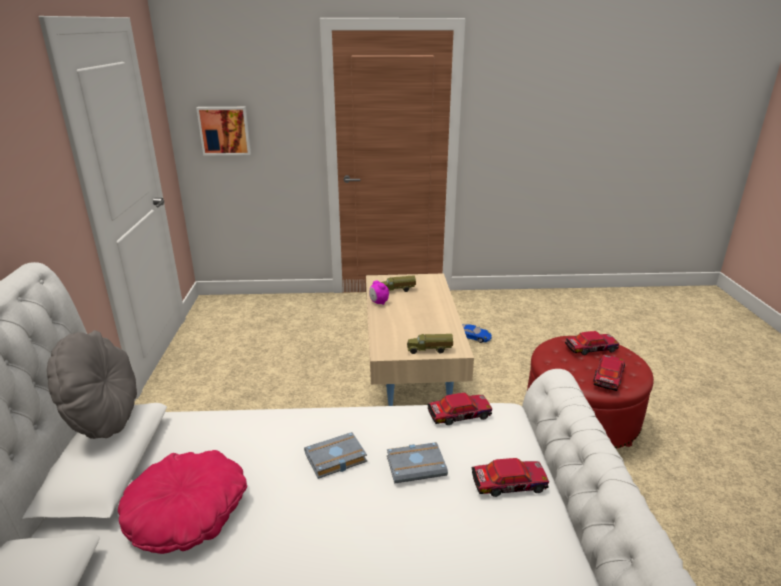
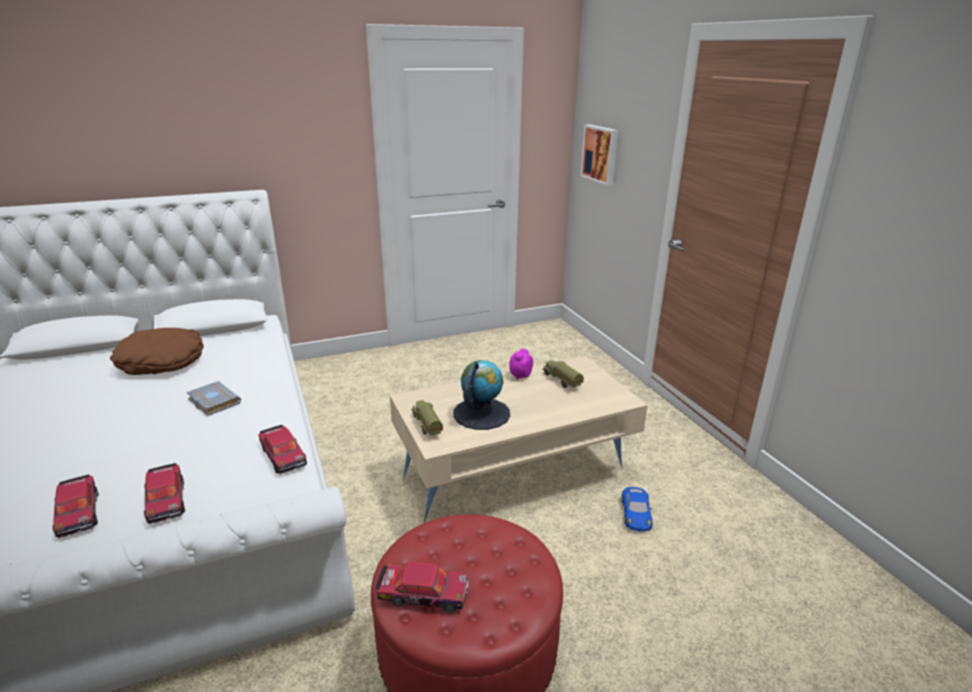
camera: 70 degrees right, 0 degrees up
grey pillow [47,330,137,439] -> none
pink pillow [118,450,247,554] -> brown pillow [110,328,204,375]
grey book [387,442,448,484] -> none
toy car [565,331,619,355] -> toy car moved to [53,475,99,538]
none -> globe [453,360,510,430]

